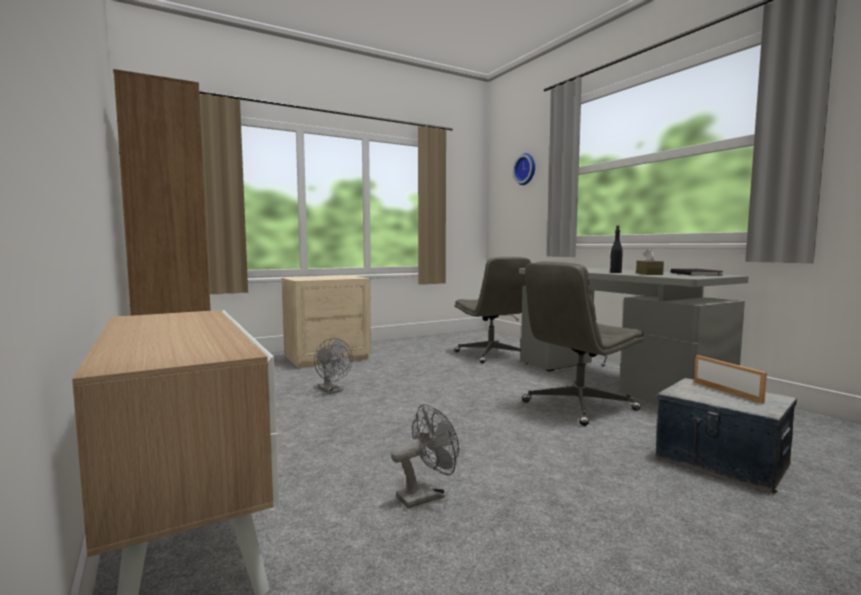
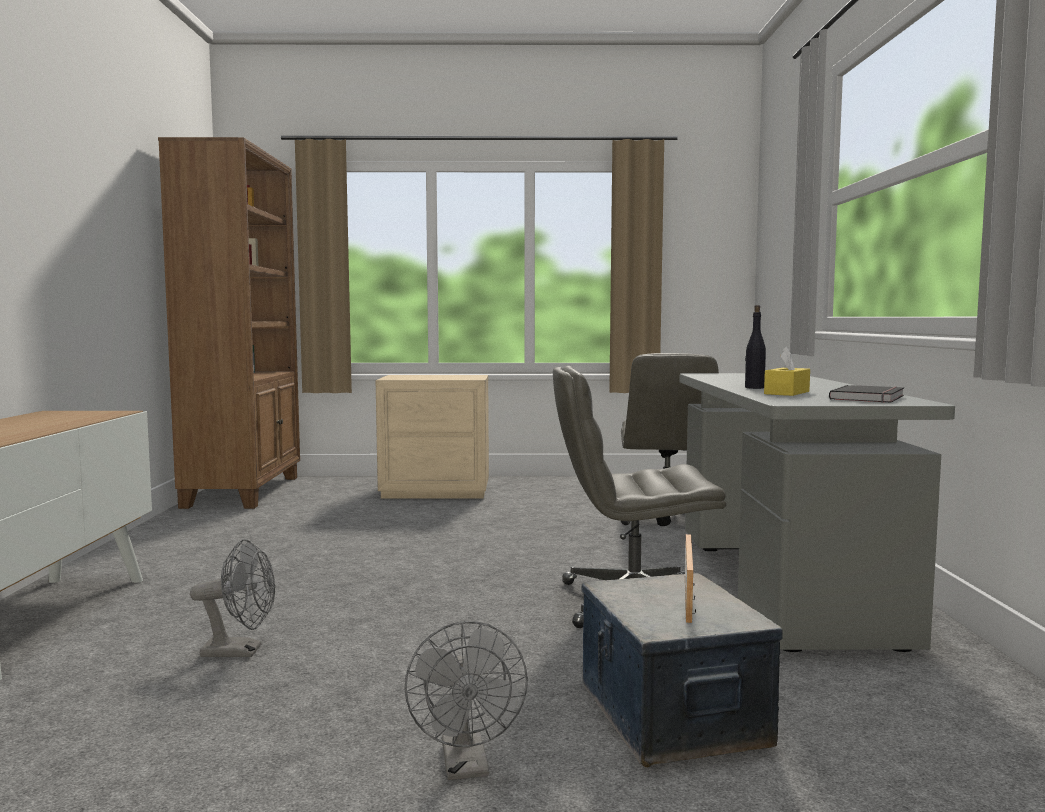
camera: 30 degrees right, 0 degrees up
grey fan [314,338,353,394] -> grey fan moved to [405,621,528,780]
wall clock [513,153,535,185] -> none
brown tissue box [636,248,664,275] -> yellow tissue box [764,347,810,396]

